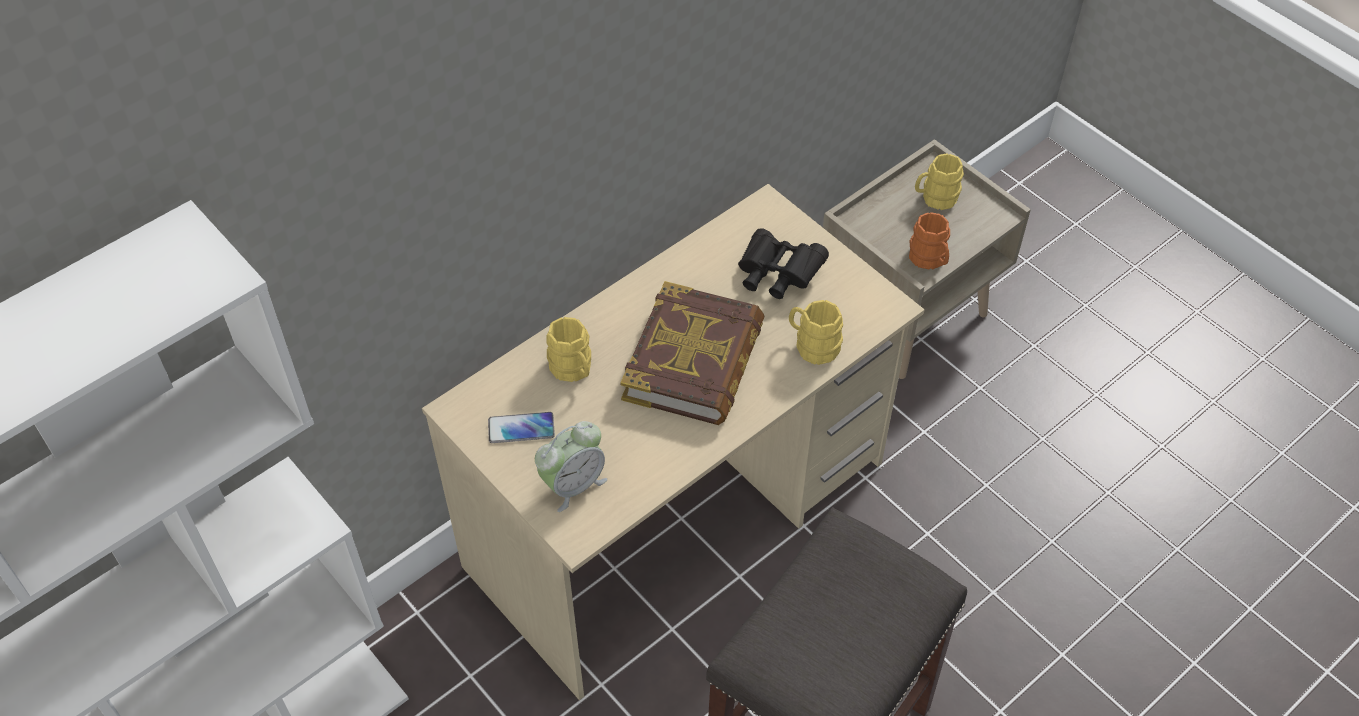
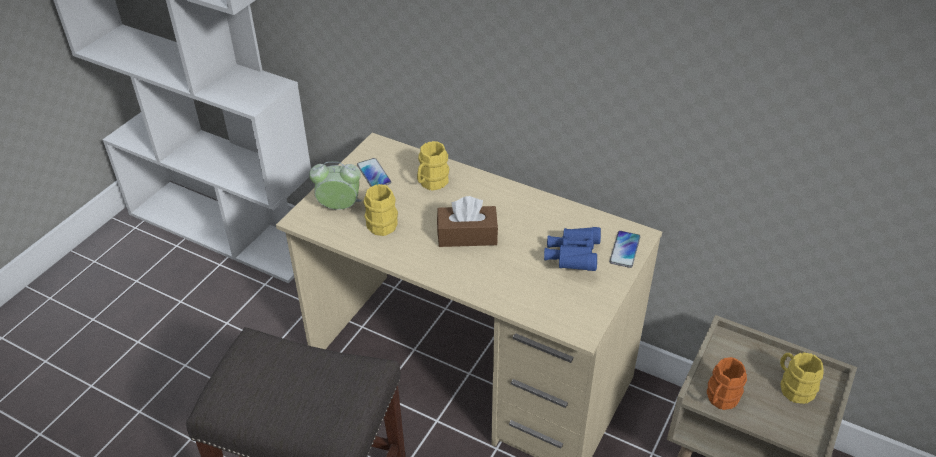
camera: 70 degrees right, 10 degrees down
alarm clock [535,421,608,512] -> alarm clock turned 150 degrees clockwise [309,161,362,210]
book [620,281,765,425] -> brown tissue box [437,196,498,247]
black binoculars [738,228,829,299] -> blue binoculars [544,227,601,271]
yellow mug [789,300,843,365] -> yellow mug moved to [364,184,398,236]
none -> phone [609,231,640,268]

